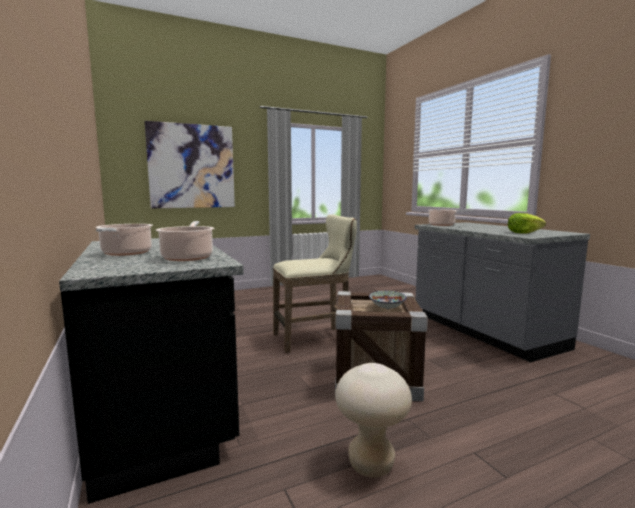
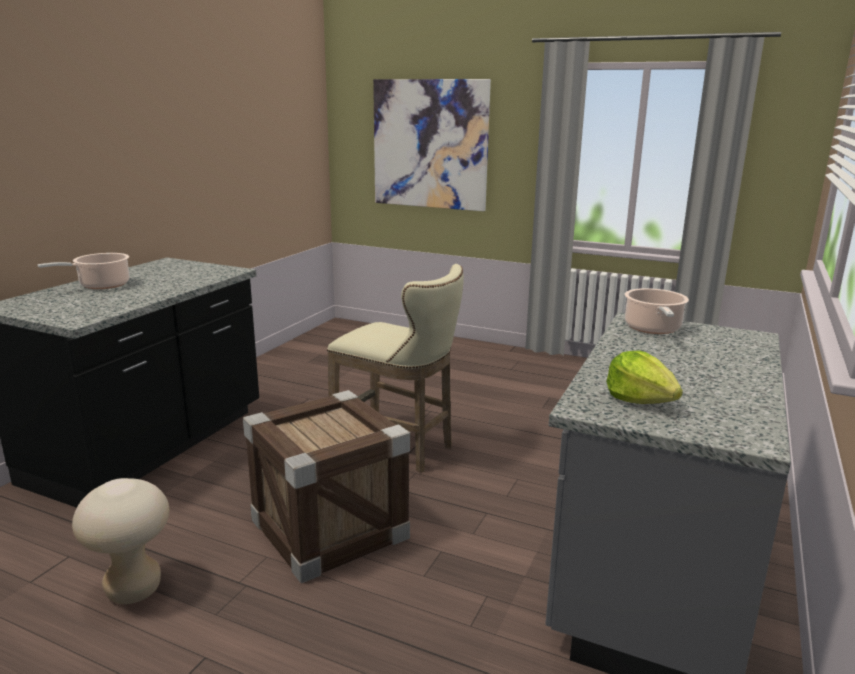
camera: 50 degrees right, 10 degrees up
cooking pot [156,221,214,261] -> none
bowl [369,291,407,309] -> none

